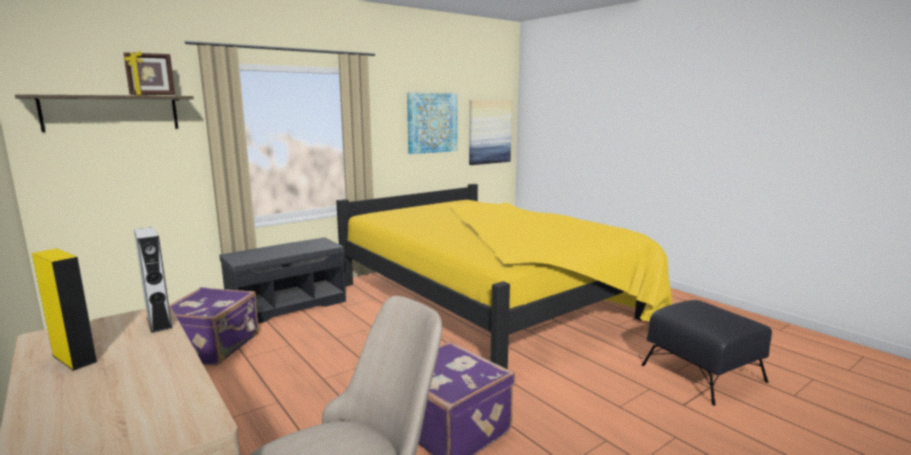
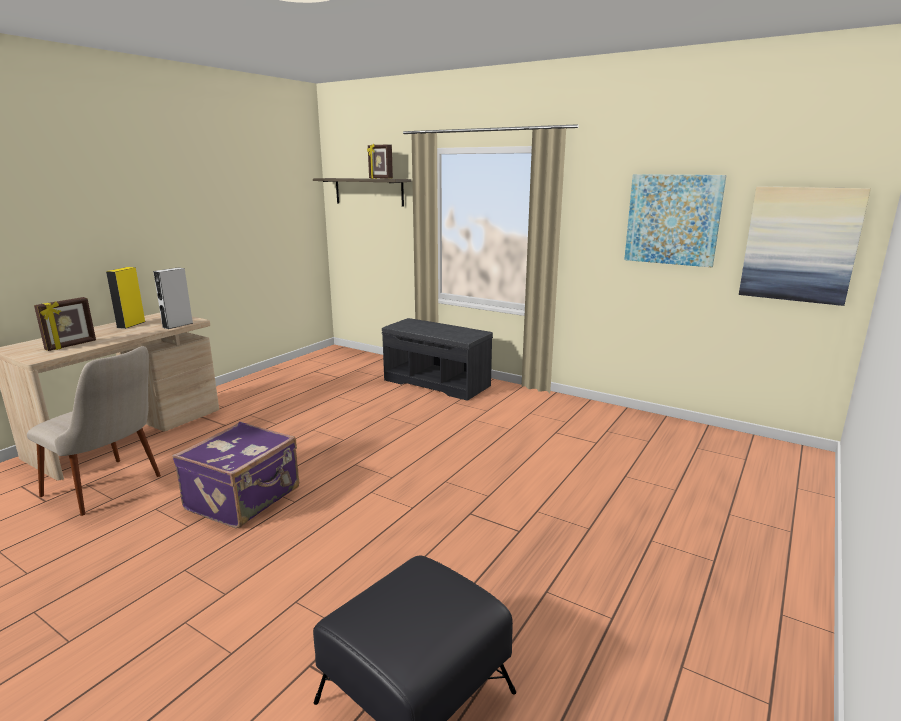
camera: 70 degrees right, 5 degrees up
purple suitcase [170,287,259,366] -> none
yellow bed [336,184,672,370] -> none
none -> picture frame [34,297,96,351]

